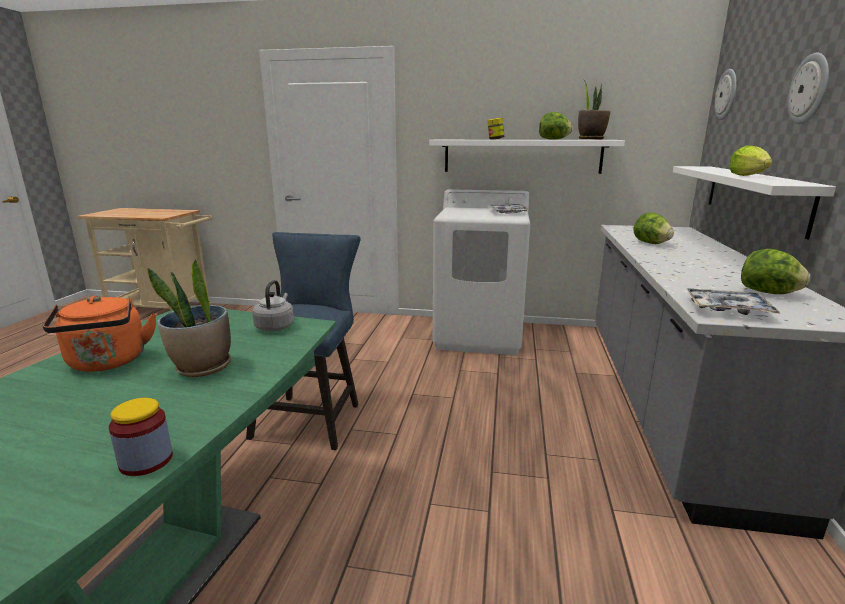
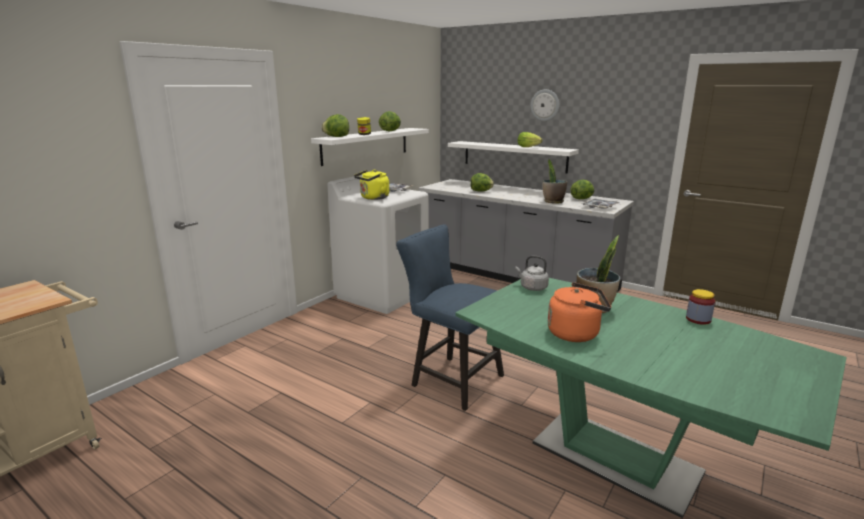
camera: 65 degrees left, 0 degrees up
potted plant [578,79,611,140] -> potted plant moved to [543,159,567,204]
wall clock [714,69,737,120] -> none
none -> lettuce [321,114,349,137]
none -> yellow kettle [354,170,389,200]

